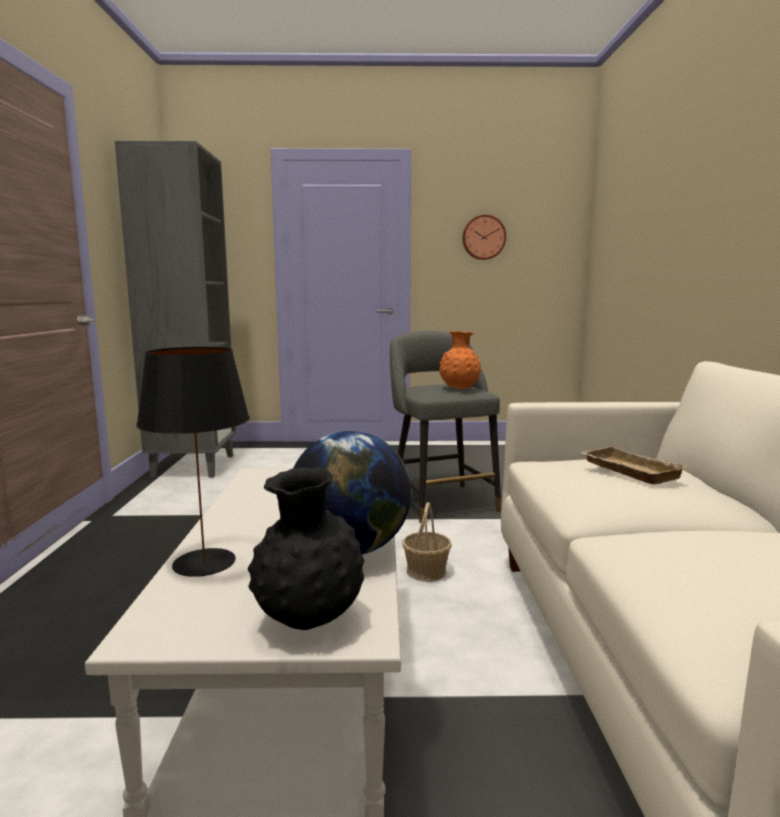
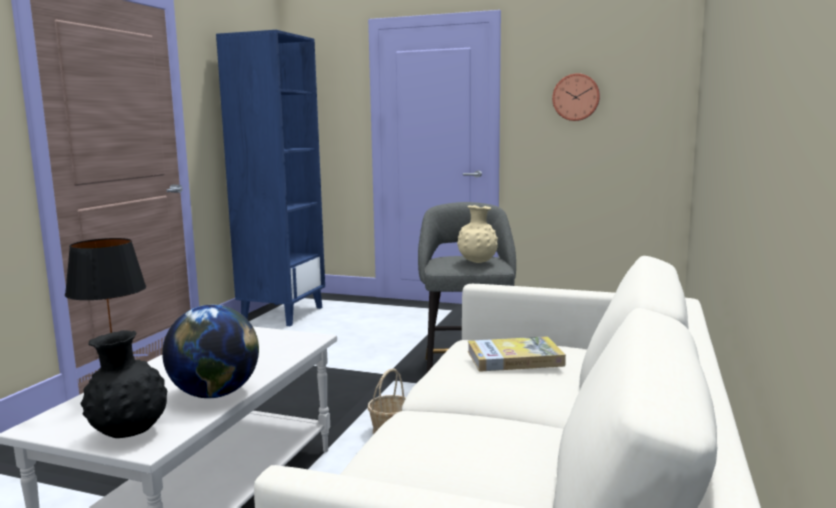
camera: 20 degrees right, 0 degrees up
grey bookcase [115,141,236,478] -> blue bookcase [216,30,325,326]
orange vase [439,331,481,389] -> beige vase [457,205,498,263]
beige tray [579,446,689,484] -> book [468,336,566,372]

